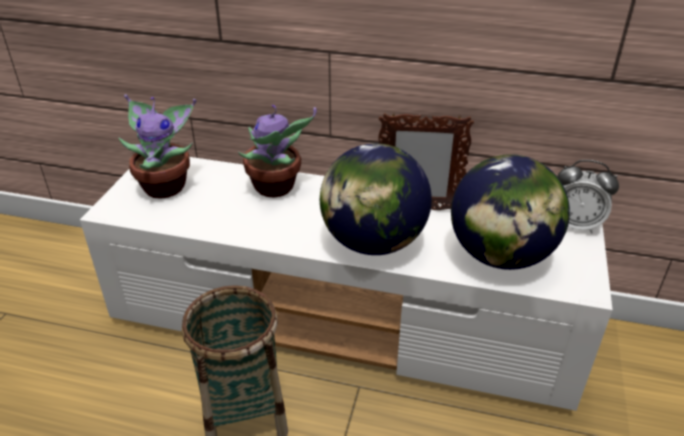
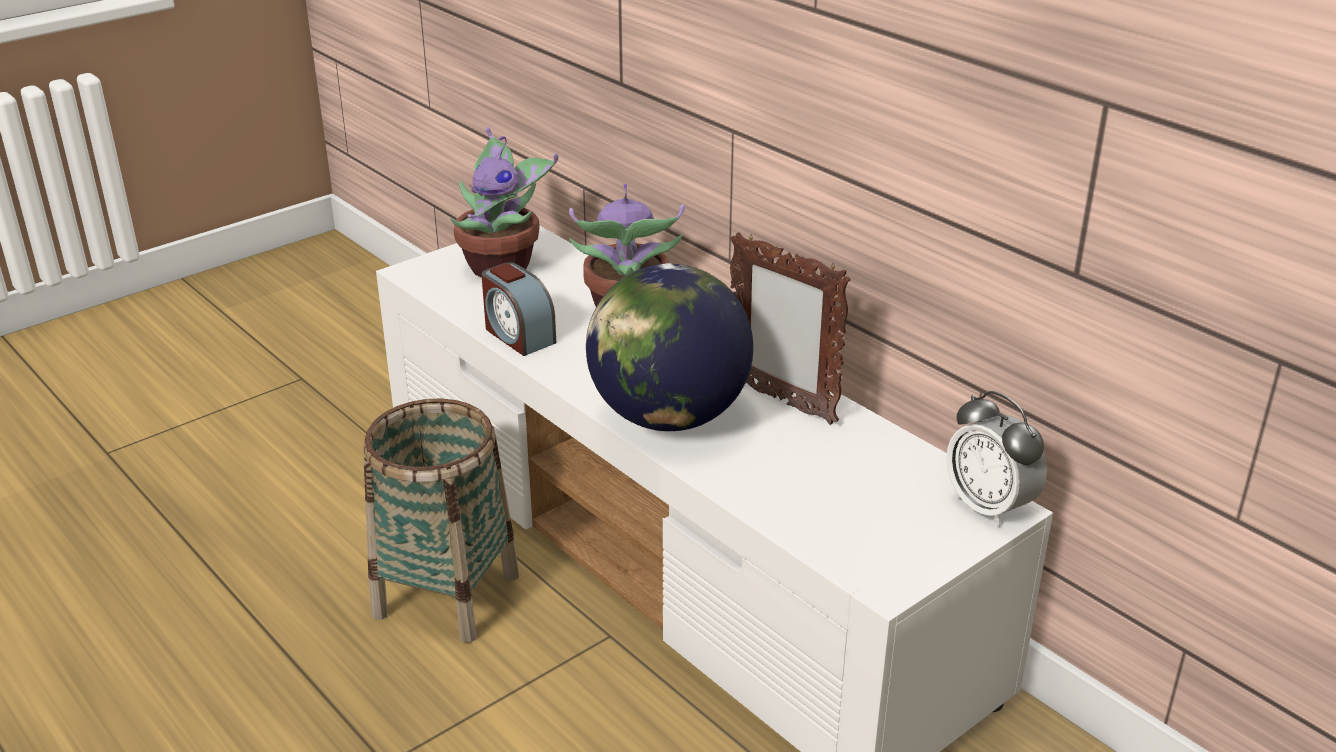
camera: 35 degrees right, 5 degrees down
globe [451,154,570,270] -> none
none -> alarm clock [481,262,556,356]

